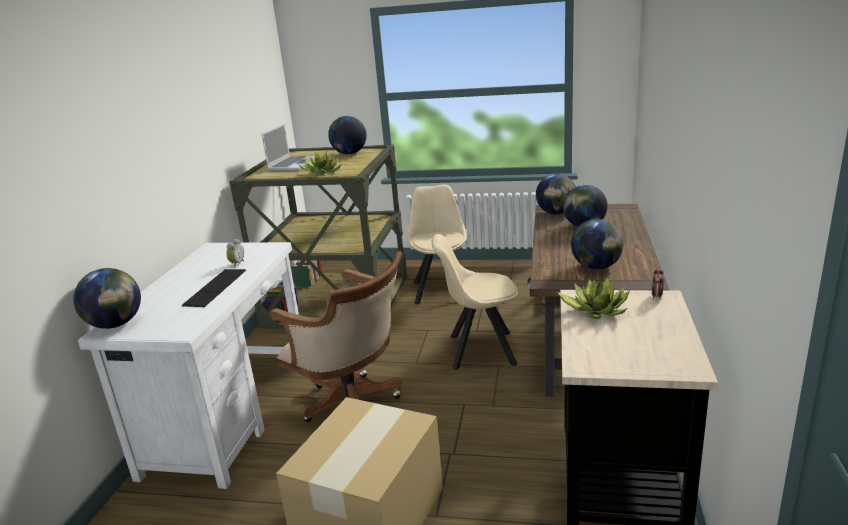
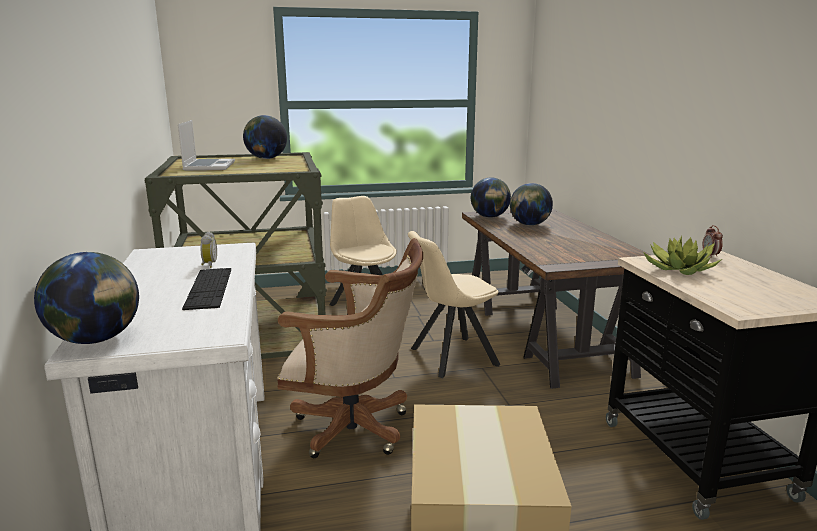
camera: 25 degrees left, 5 degrees down
potted plant [298,151,342,175] -> none
globe [571,219,623,269] -> none

